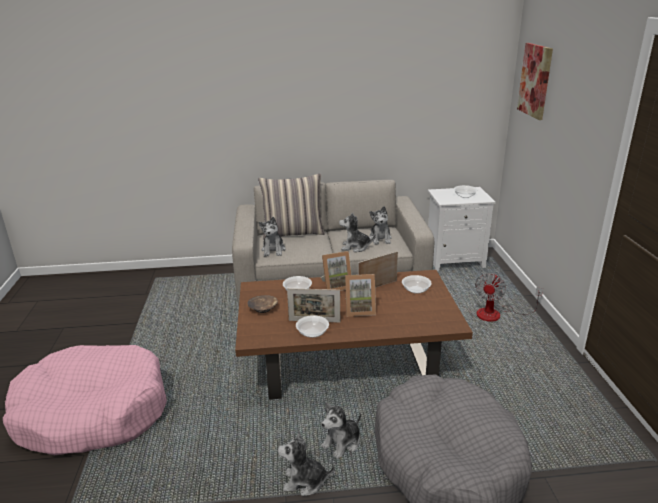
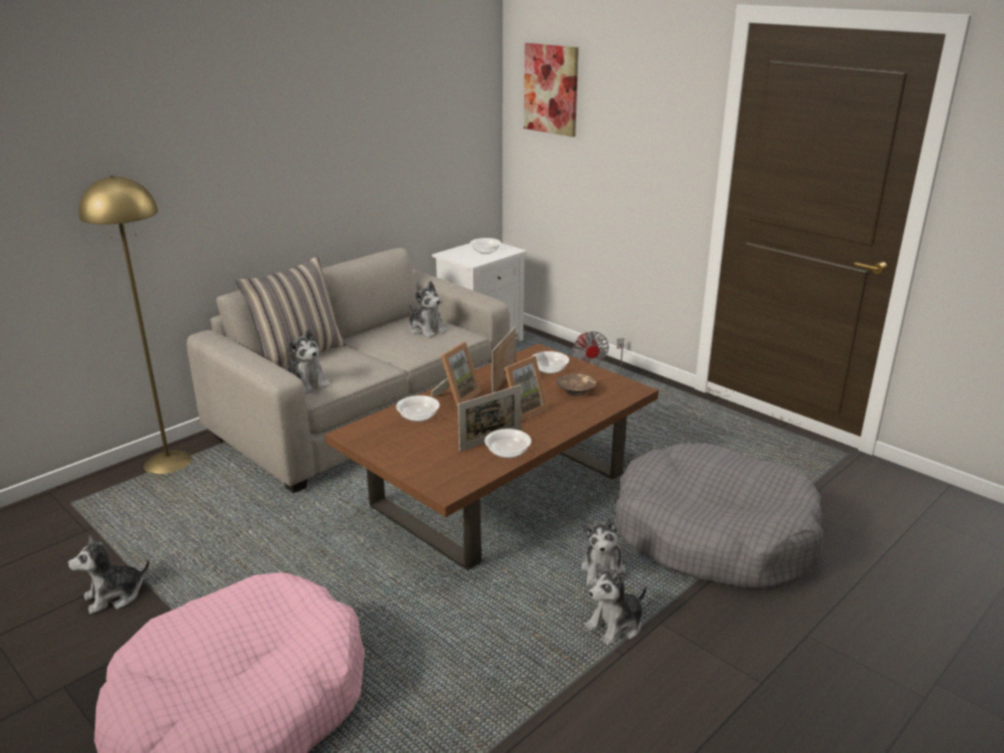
camera: 40 degrees left, 0 degrees up
brown bowl [248,295,278,313] -> brown bowl moved to [556,374,596,396]
plush toy [339,212,376,252] -> plush toy moved to [68,535,150,614]
none -> yellow floor lamp [79,175,192,474]

